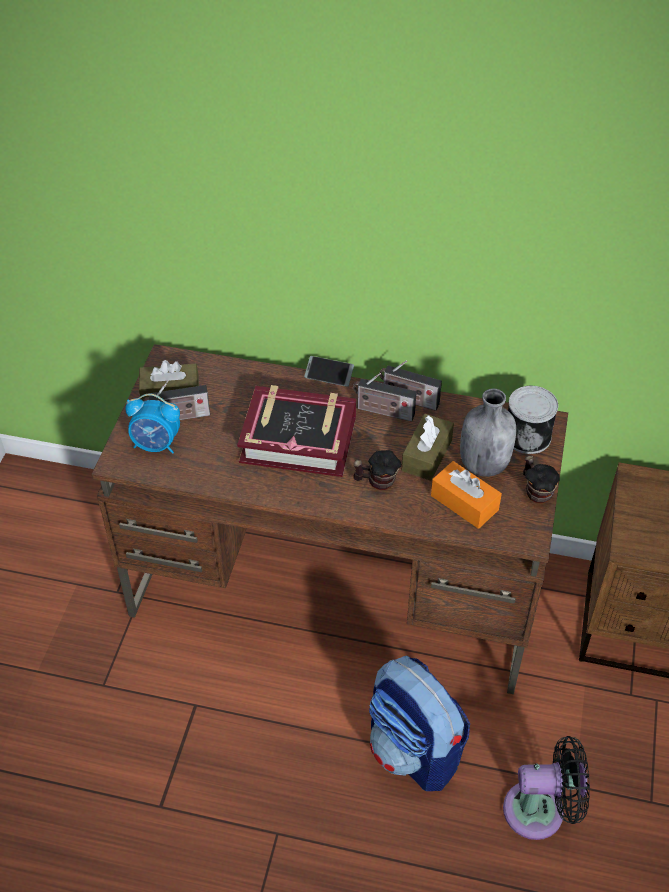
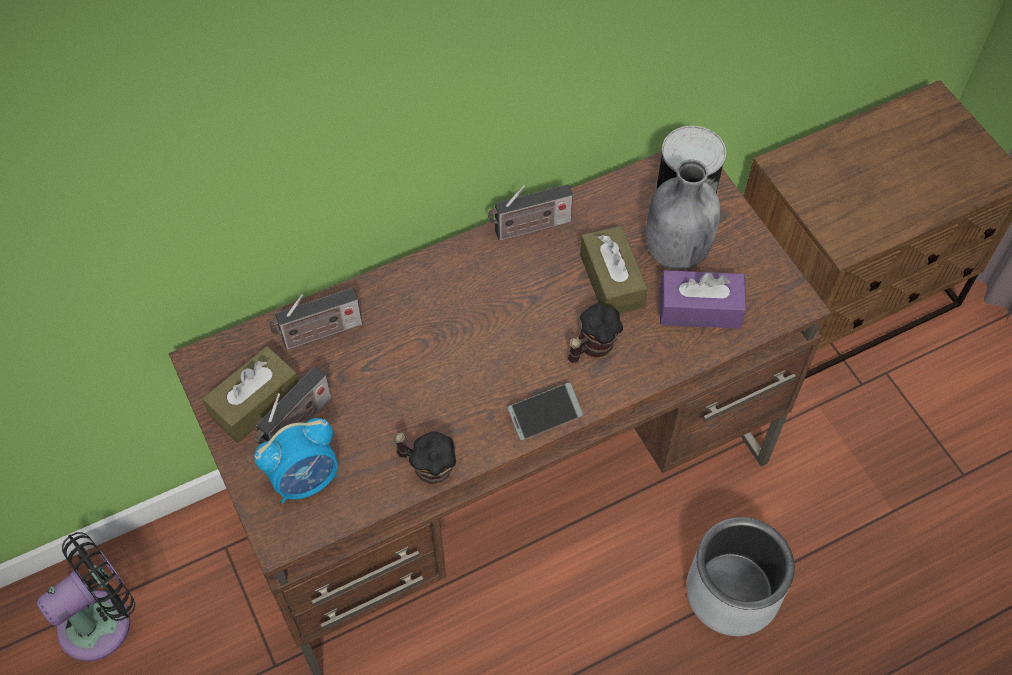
camera: 40 degrees left, 10 degrees up
book [237,385,356,477] -> none
phone [304,356,354,387] -> phone moved to [507,383,583,440]
radio [353,373,417,422] -> radio moved to [269,288,363,350]
backpack [369,656,470,791] -> grey planter [686,517,795,636]
orange tissue box [431,461,502,529] -> purple tissue box [660,270,746,329]
black fan [503,736,590,840] -> black fan moved to [37,532,135,662]
mug [523,455,560,503] -> mug moved to [393,431,456,484]

